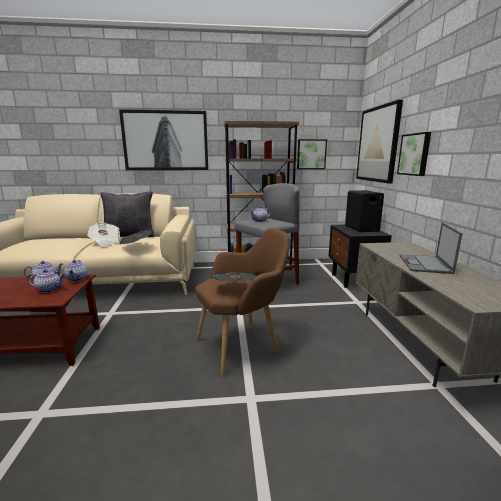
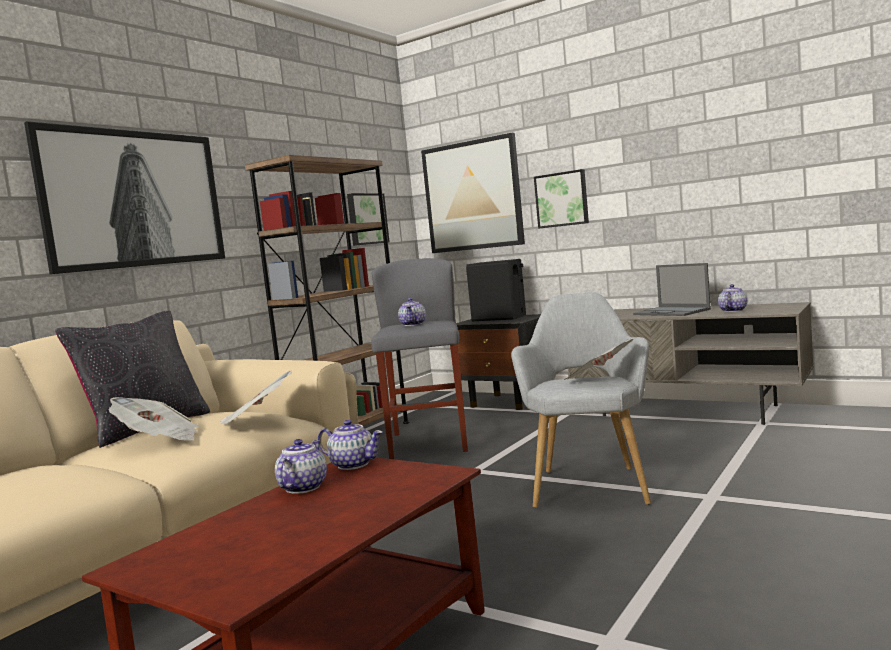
camera: 50 degrees left, 10 degrees down
teapot [27,269,65,293] -> teapot moved to [718,284,747,312]
brown armchair [195,228,290,376] -> grey armchair [511,292,651,508]

